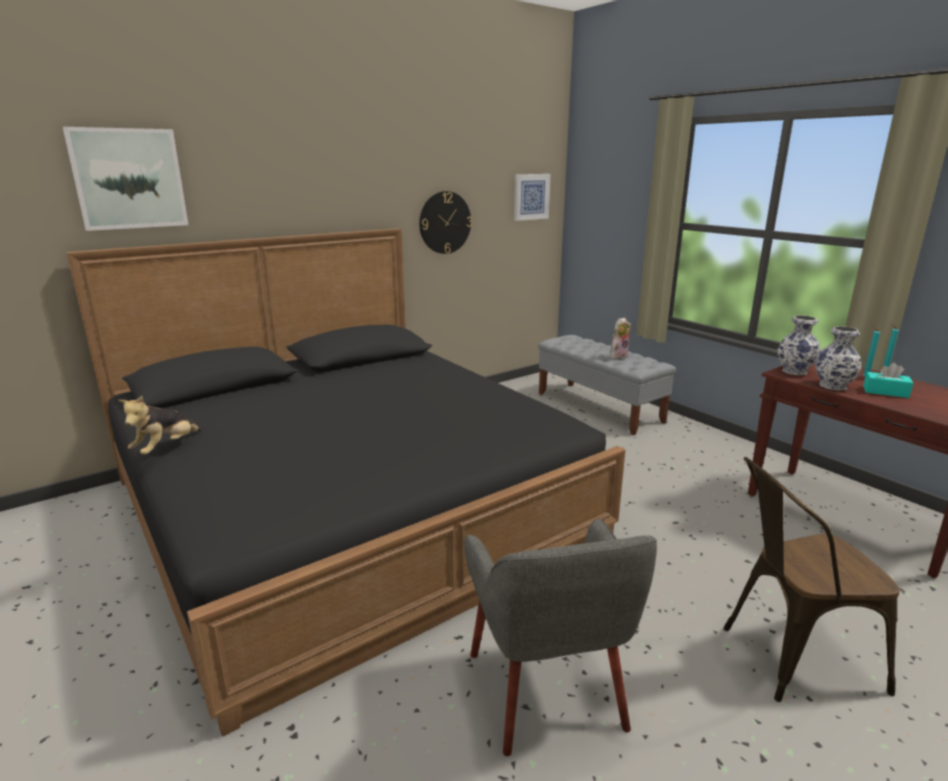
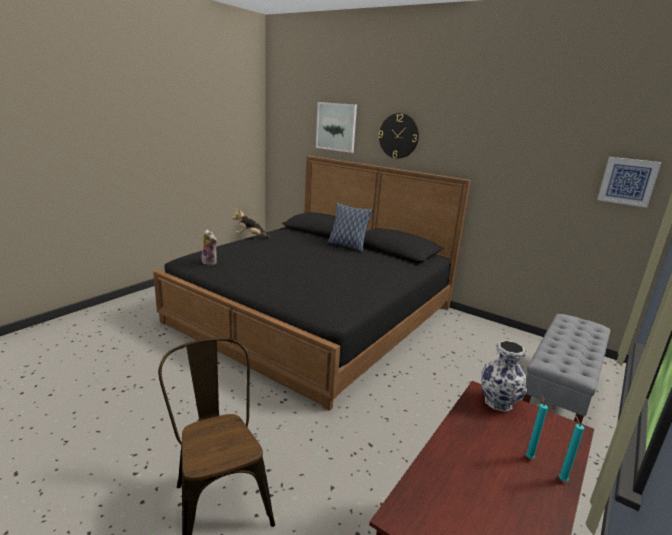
camera: 70 degrees right, 0 degrees up
wall clock [419,191,472,254] -> wall clock moved to [378,113,419,159]
grey armchair [464,519,657,756] -> none
plush toy [610,318,631,359] -> plush toy moved to [202,229,217,266]
vase [816,326,862,390] -> none
turquoise tissue box [863,362,913,398] -> none
none -> pillow [328,203,373,252]

